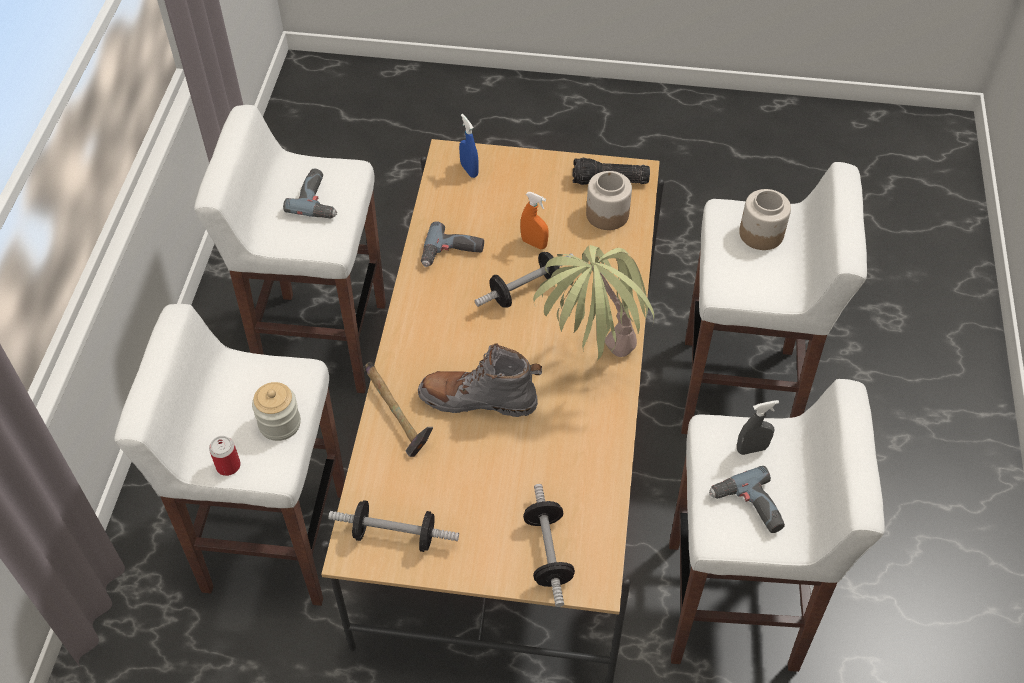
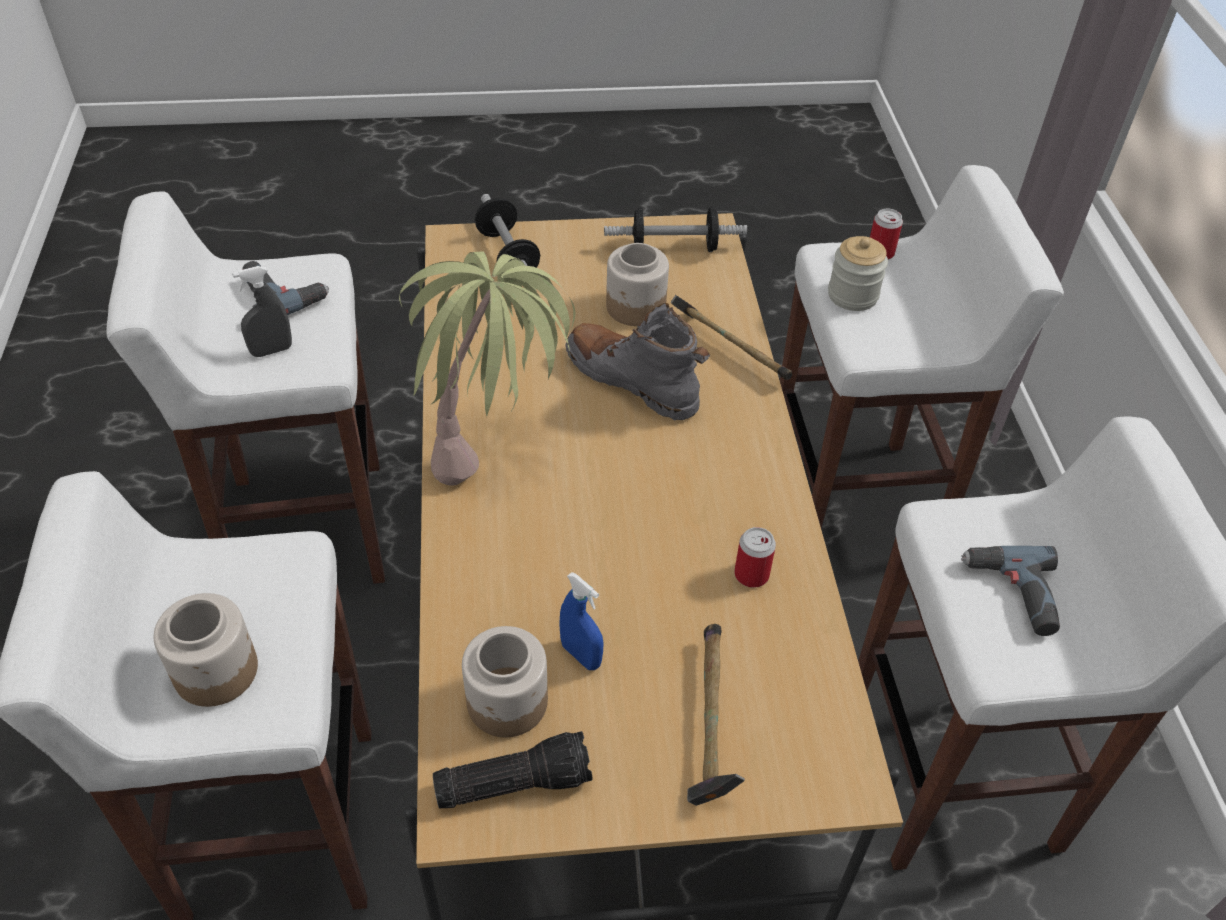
camera: 165 degrees right, 5 degrees down
grey boot [418,343,542,417] -> grey boot turned 135 degrees counterclockwise [565,303,710,421]
power drill [421,222,484,267] -> can [734,527,776,588]
blue spray bottle [459,114,479,178] -> blue spray bottle moved to [559,572,604,670]
dumbbell [475,252,574,308] -> none
orange spray bottle [520,192,549,249] -> none
none -> jar [606,243,669,326]
none -> hammer [687,624,745,806]

